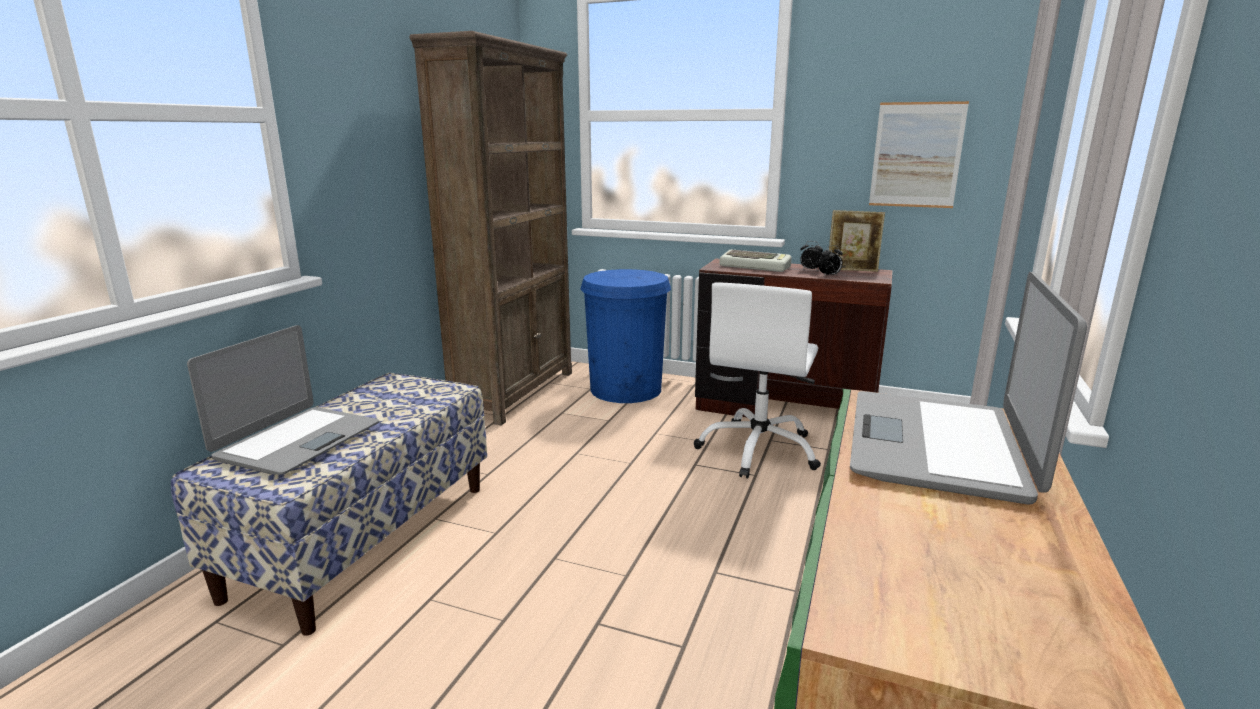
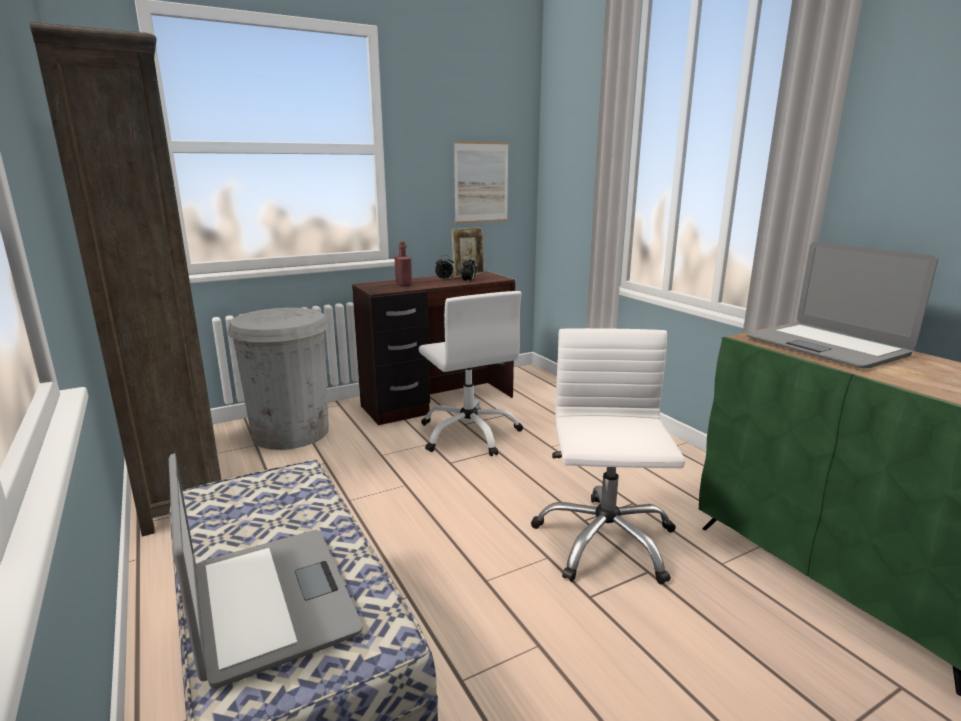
camera: 50 degrees left, 0 degrees up
blue trash can [581,269,671,403] -> white trash can [228,308,329,450]
keyboard [719,250,792,272] -> red bottle [394,241,412,286]
none -> white office chair [531,328,685,585]

